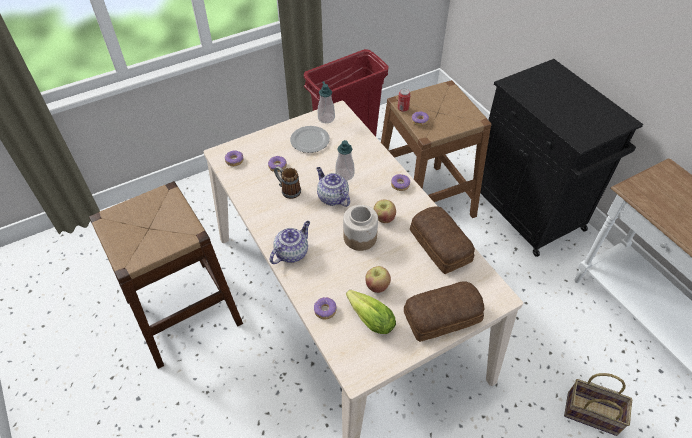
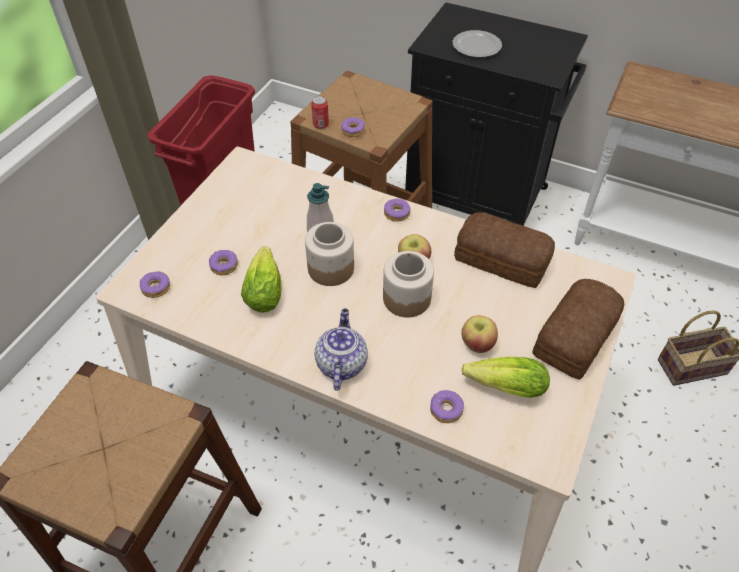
camera: 35 degrees left, 0 degrees up
mug [274,166,301,199] -> lettuce [241,246,282,313]
plate [290,126,330,153] -> plate moved to [453,30,502,58]
teapot [316,167,350,207] -> jar [305,222,354,286]
soap dispenser [318,81,335,123] -> none

